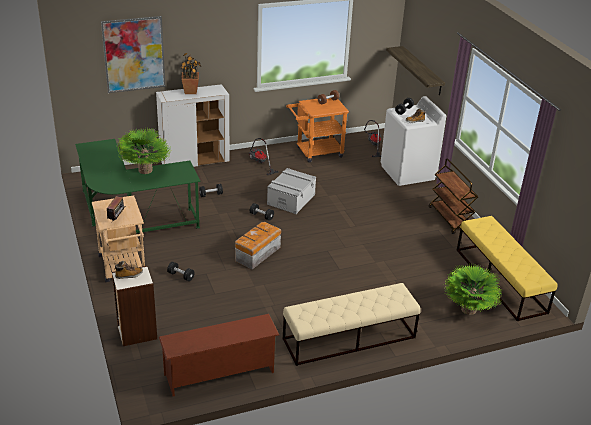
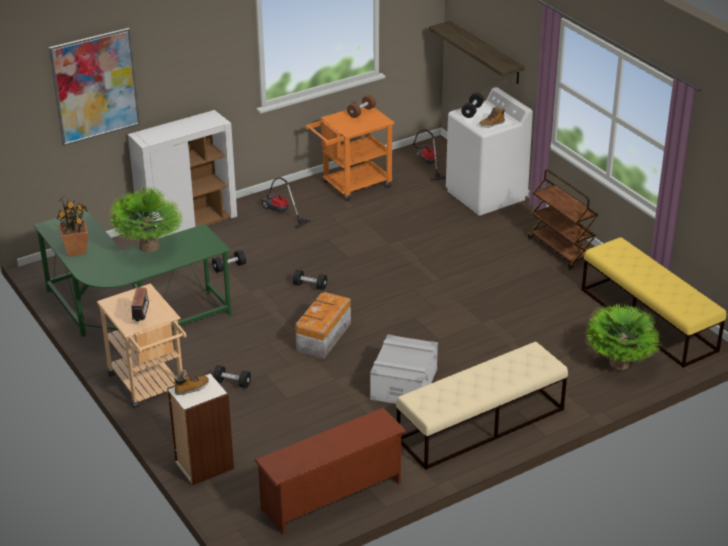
camera: 10 degrees left, 0 degrees up
potted plant [181,53,201,94] -> potted plant moved to [56,196,88,257]
grey storage box [267,168,316,214] -> grey storage box moved to [370,334,438,404]

